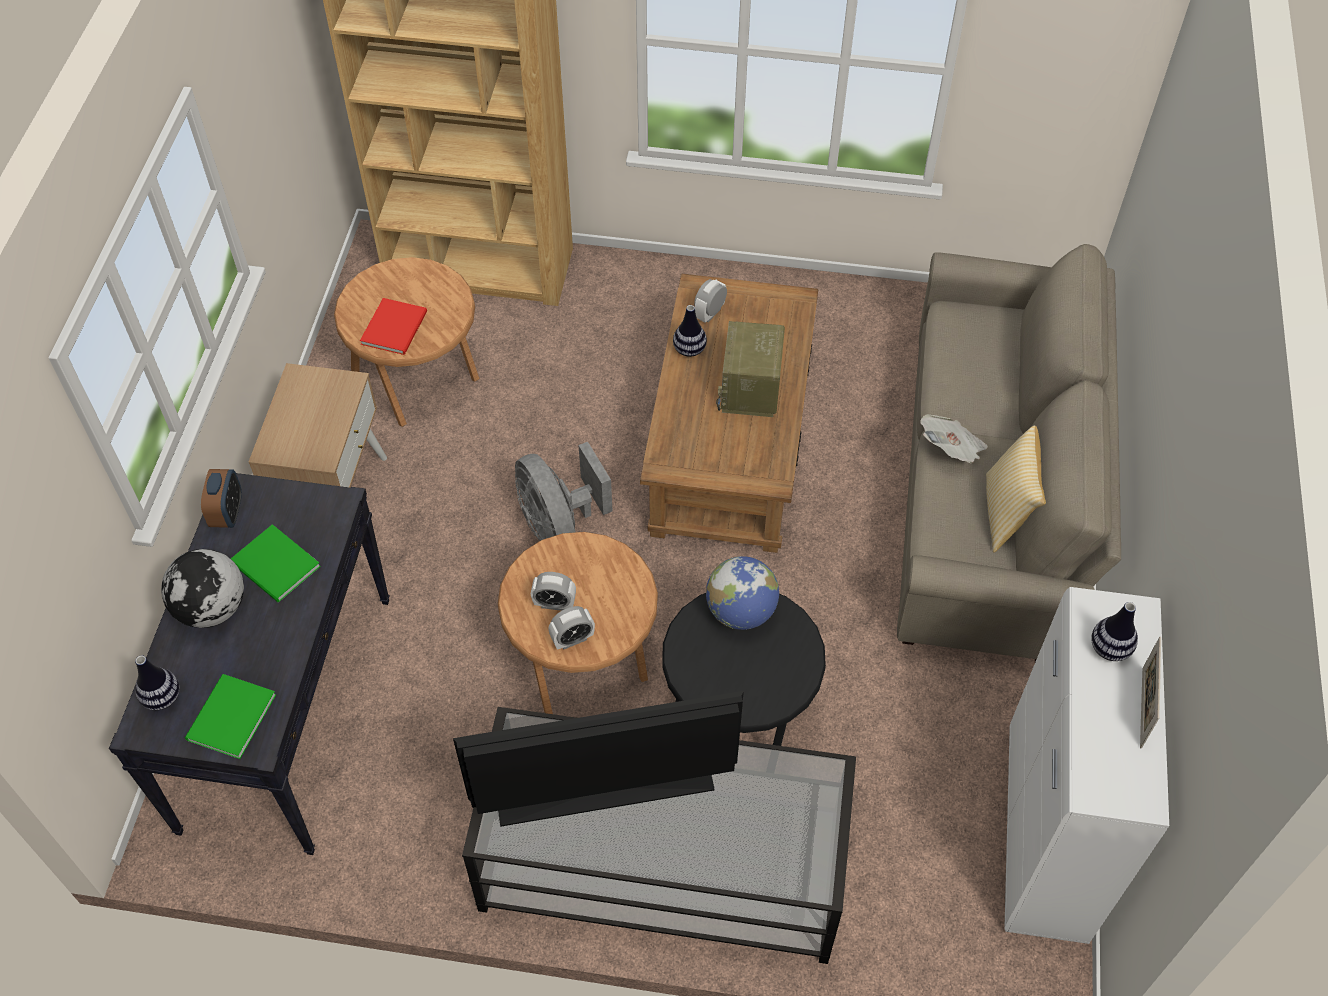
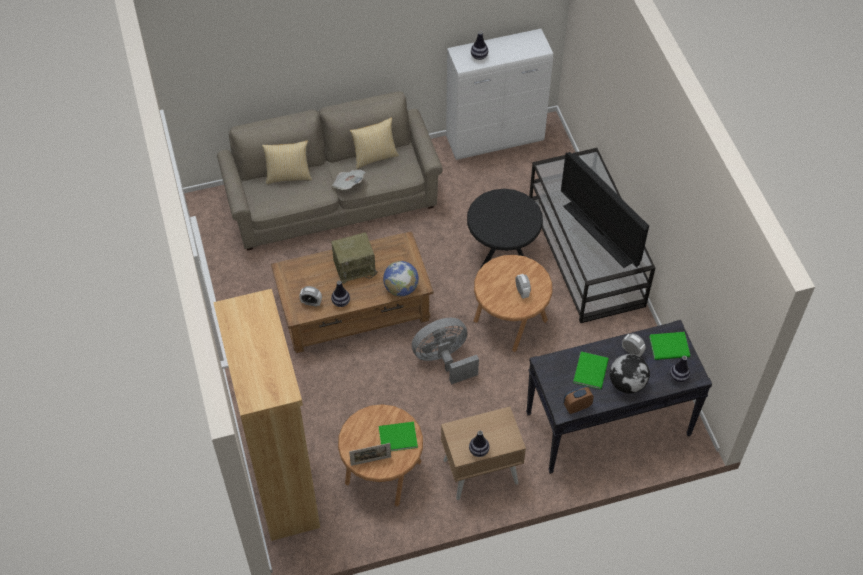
camera: 115 degrees left, 0 degrees up
red book [360,298,427,355] -> green book [379,422,418,451]
grey fan [515,442,612,541] -> grey fan turned 150 degrees counterclockwise [412,318,479,385]
alarm clock [548,606,595,650] -> alarm clock moved to [622,333,646,357]
globe [706,556,779,630] -> globe moved to [383,261,419,296]
picture frame [1140,636,1161,749] -> picture frame moved to [349,443,391,466]
none -> pillow [262,141,312,184]
none -> vase [469,431,490,457]

